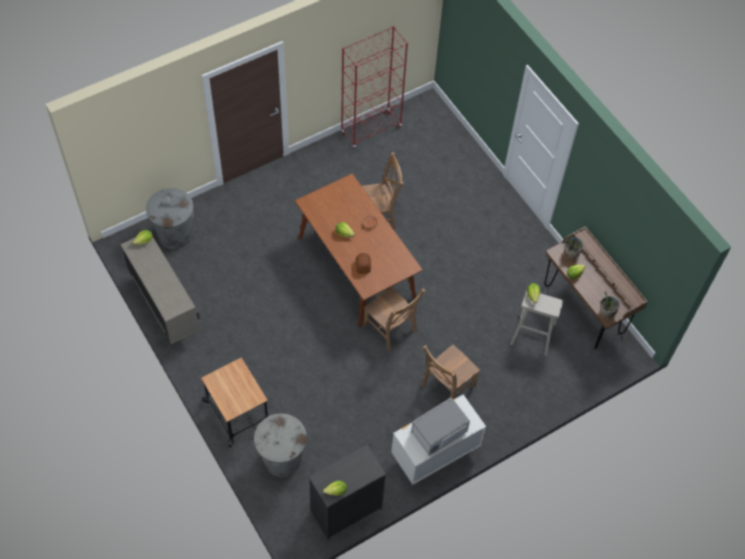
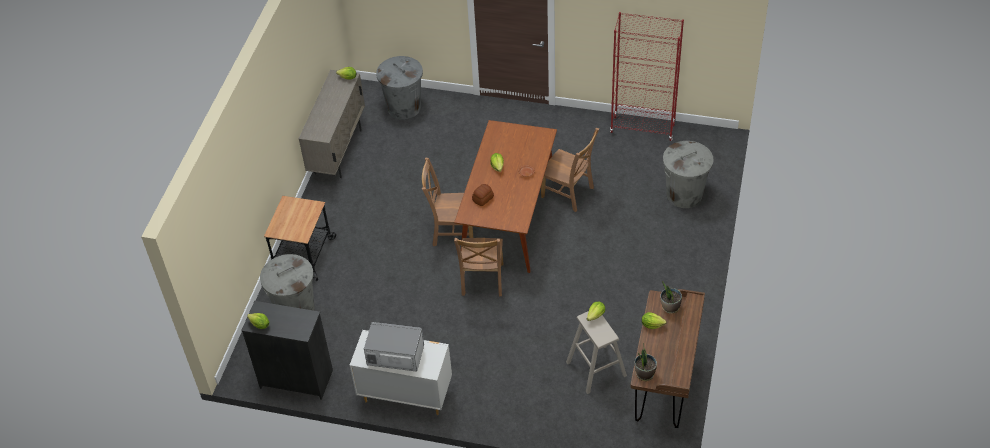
camera: 50 degrees right, 10 degrees down
brown chair [421,345,480,399] -> brown chair moved to [422,157,473,246]
none -> grey trash can [663,141,714,208]

